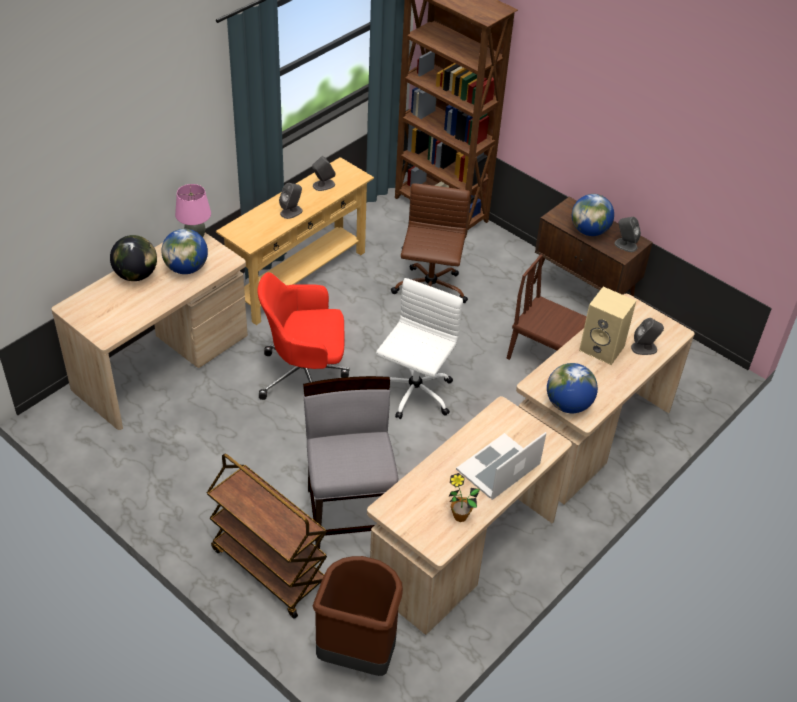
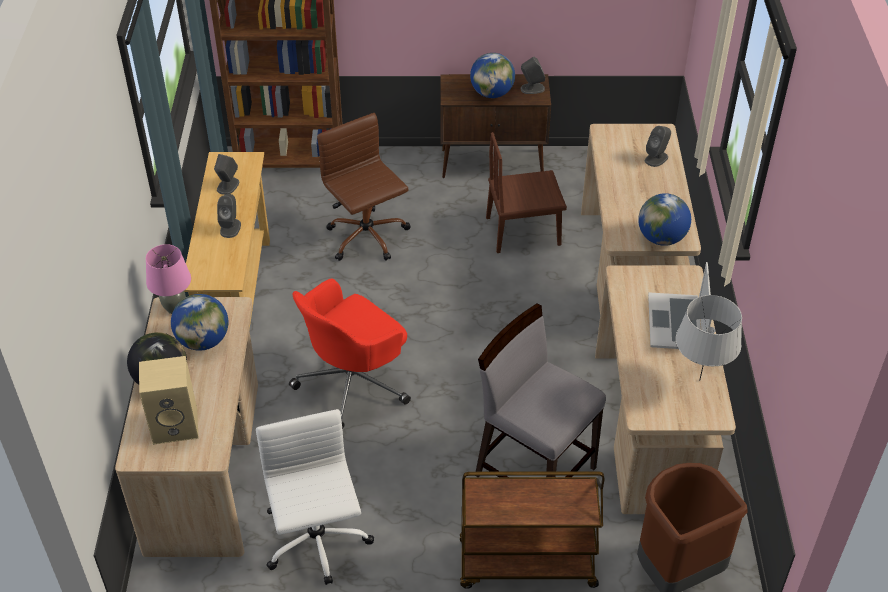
camera: 40 degrees left, 0 degrees up
white office chair [376,278,463,419] -> white office chair moved to [256,409,374,585]
potted plant [449,473,480,522] -> grey table lamp [675,295,742,381]
beige speaker [579,287,636,365] -> beige speaker moved to [139,356,199,445]

